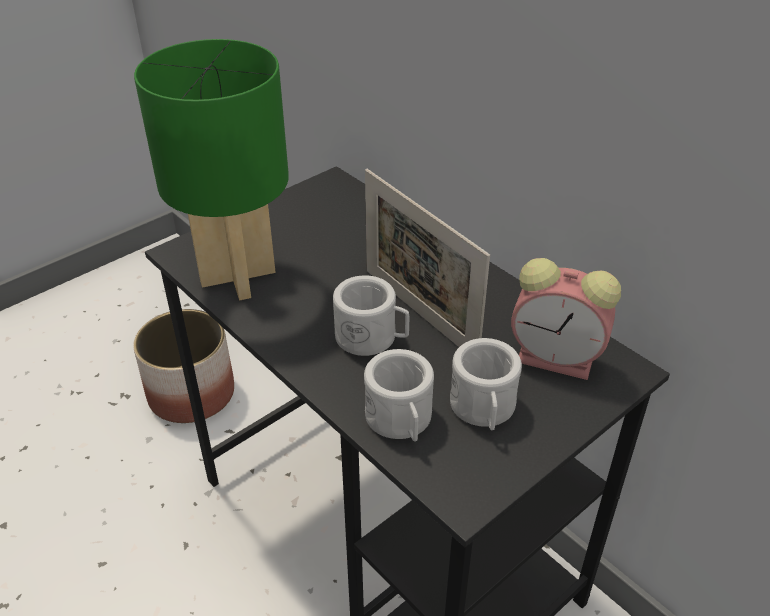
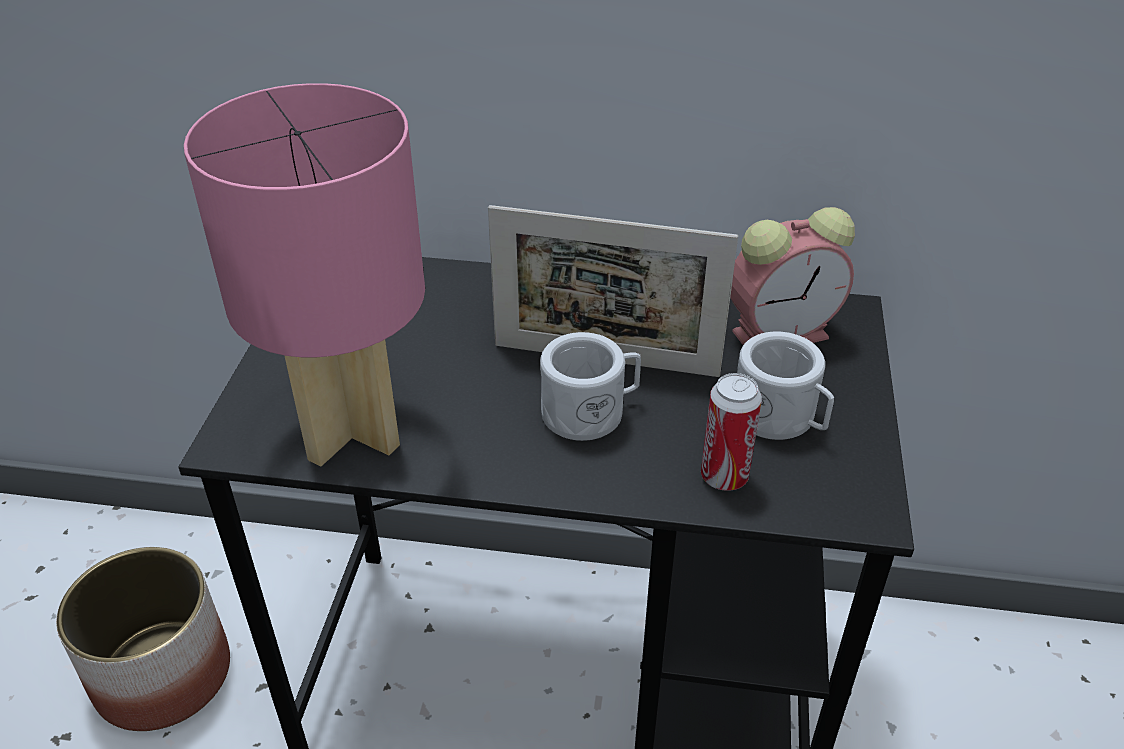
camera: 40 degrees left, 0 degrees up
green table lamp [134,39,289,300] -> pink table lamp [184,83,425,467]
white mug [364,349,434,442] -> can [701,373,762,491]

